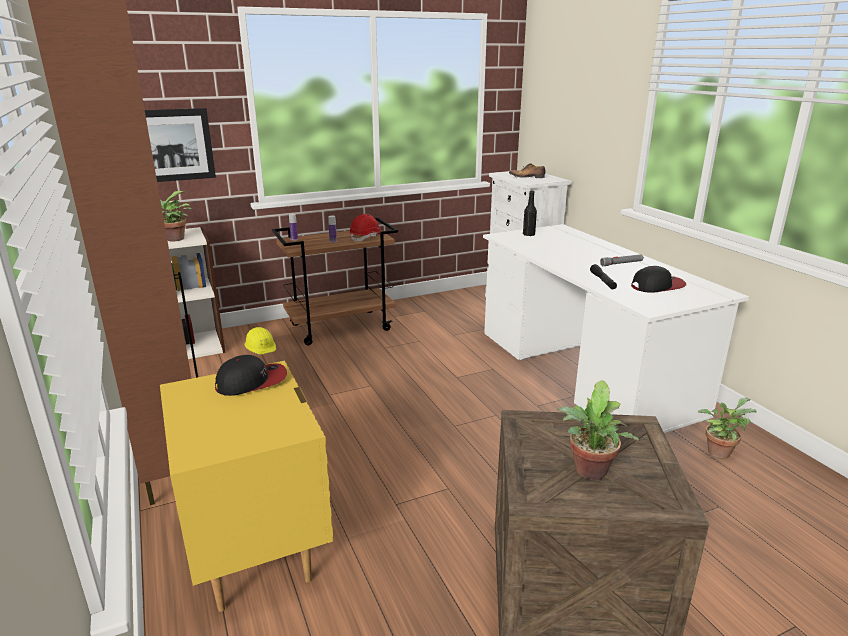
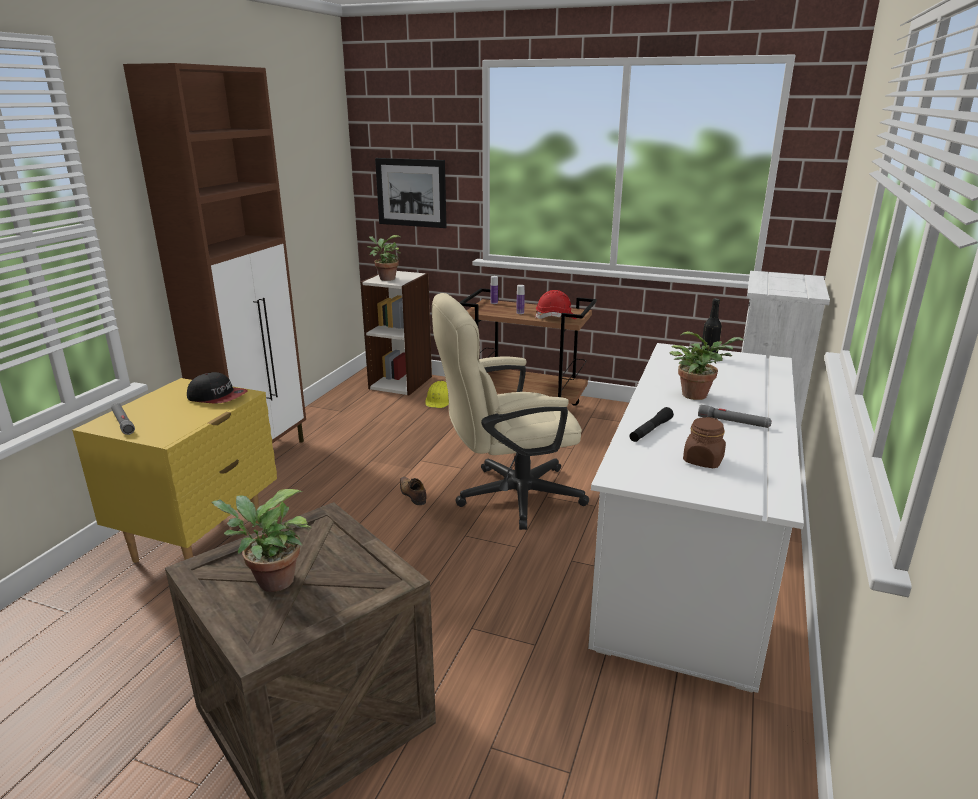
camera: 45 degrees right, 0 degrees up
shoe [509,163,546,178] -> shoe moved to [400,477,427,505]
cap [631,266,686,293] -> brown jar [683,417,726,468]
potted plant [698,398,757,459] -> potted plant moved to [669,331,744,400]
none -> grey flashlight [111,403,135,435]
none -> beige office chair [432,293,589,530]

